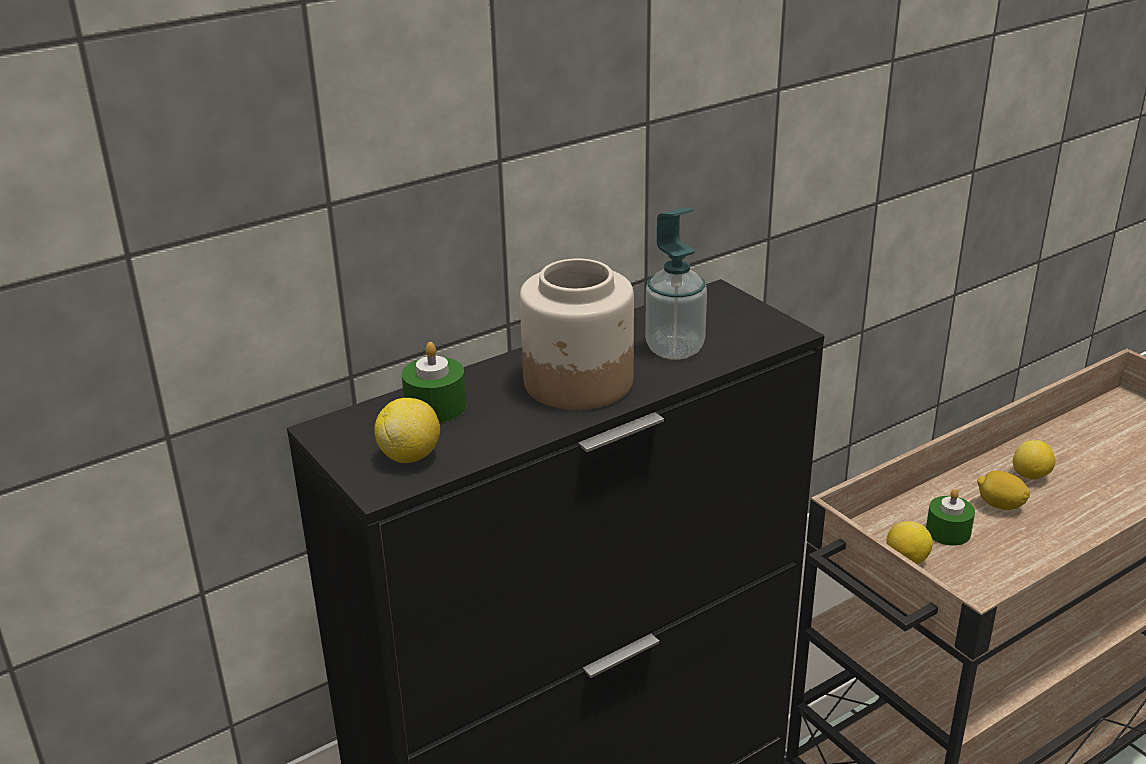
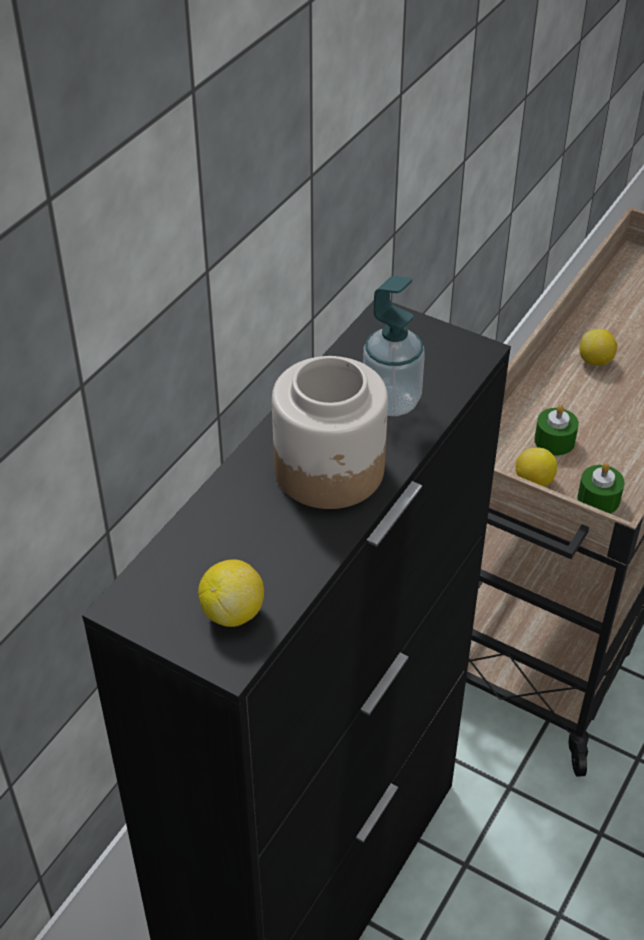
camera: 25 degrees left, 15 degrees up
green candle [402,342,467,423] -> green candle moved to [577,463,625,514]
lemon [977,471,1030,510] -> none

